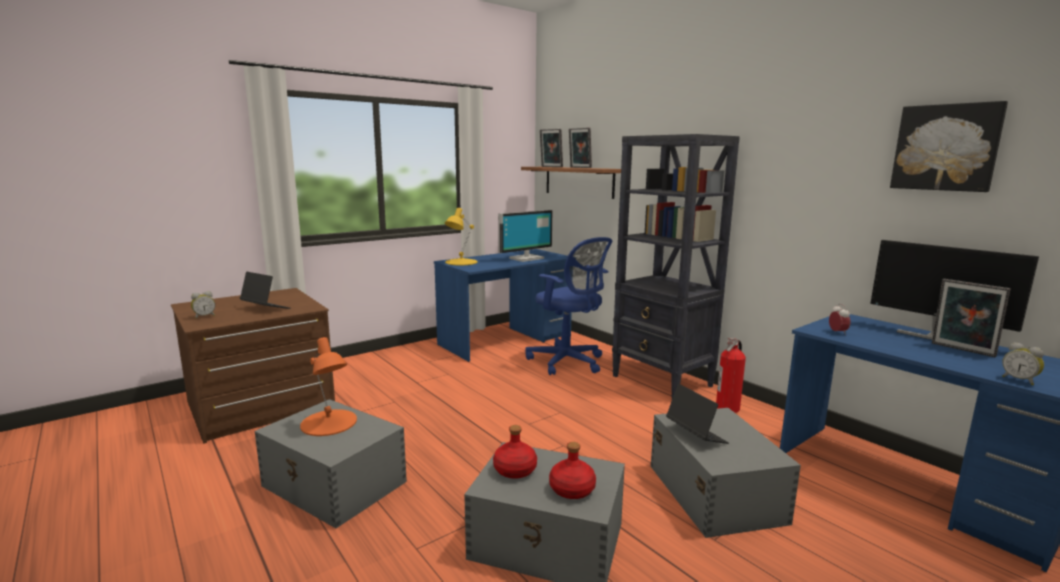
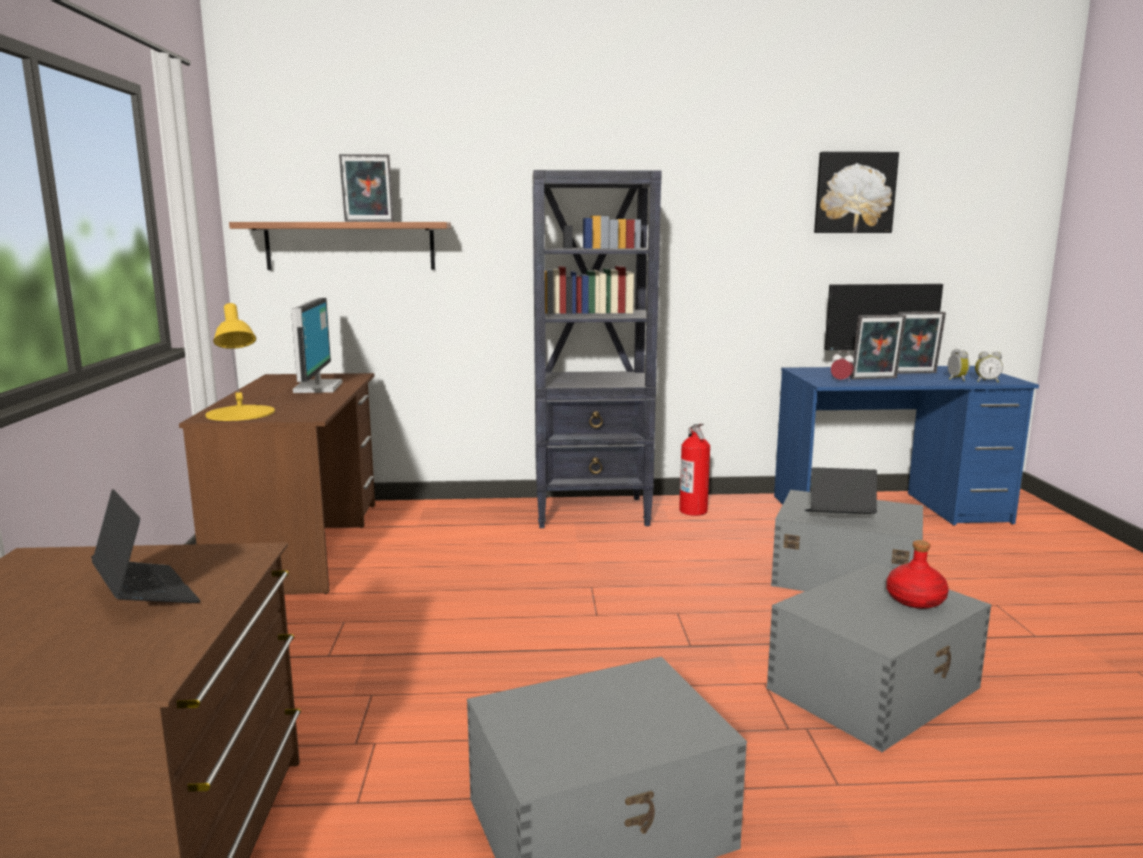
camera: 55 degrees left, 0 degrees up
alarm clock [191,291,215,319] -> alarm clock moved to [948,349,970,381]
laptop [240,271,291,309] -> laptop turned 75 degrees clockwise [91,489,200,603]
orange table lamp [300,337,357,436] -> none
blue desk [434,249,573,362] -> brown desk [179,373,375,594]
red bottle [493,425,537,479] -> none
blue office chair [525,237,612,375] -> none
picture frame [540,129,563,167] -> picture frame moved to [851,315,906,379]

